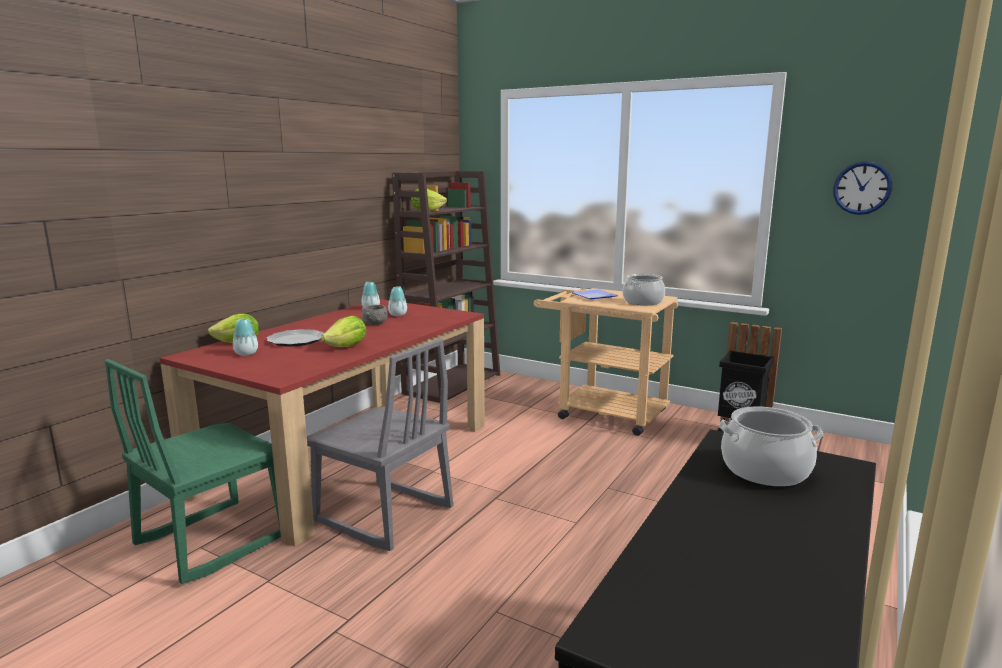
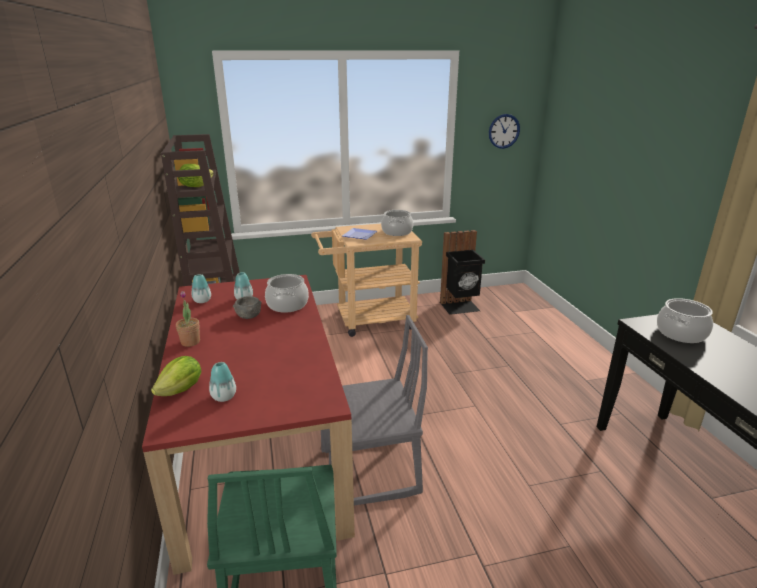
camera: 45 degrees left, 10 degrees up
plate [267,329,324,346] -> none
lettuce [321,316,366,347] -> none
none -> potted plant [176,291,200,347]
none -> cooking pot [265,274,309,313]

